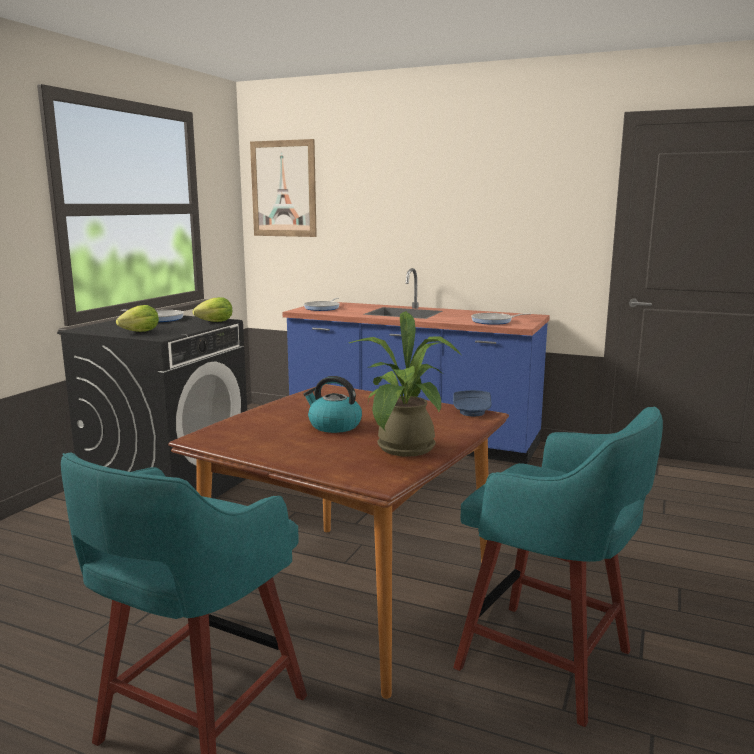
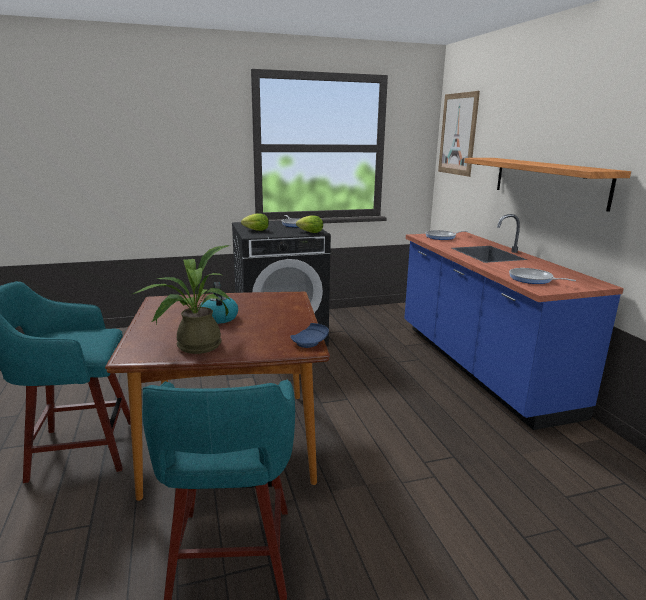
camera: 50 degrees right, 5 degrees up
none -> shelf [464,158,631,212]

